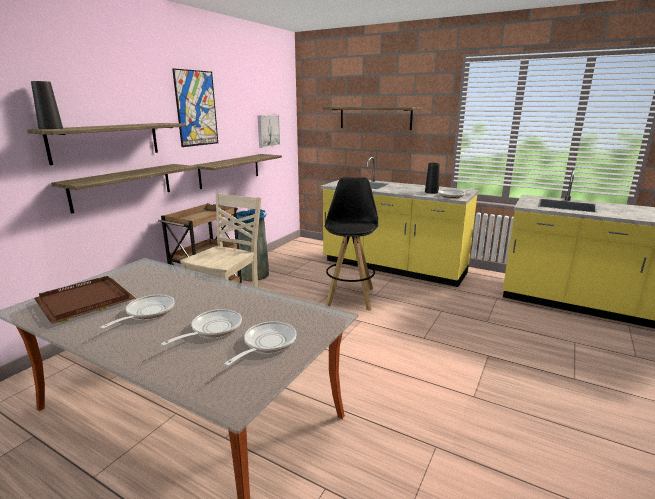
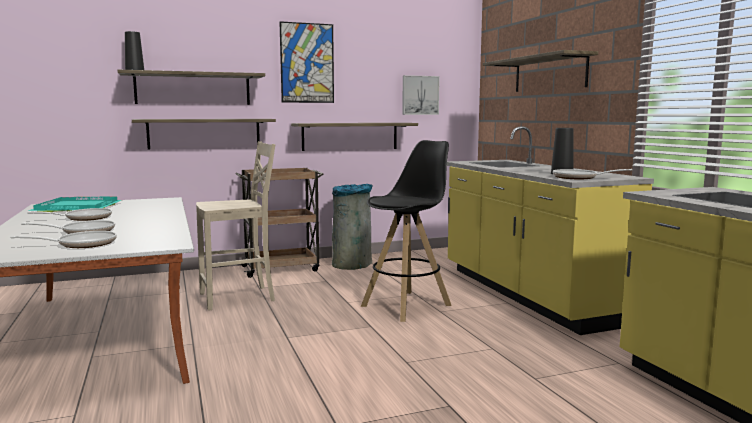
camera: 40 degrees right, 10 degrees down
brown tray [34,276,136,324] -> turquoise tray [28,196,122,212]

